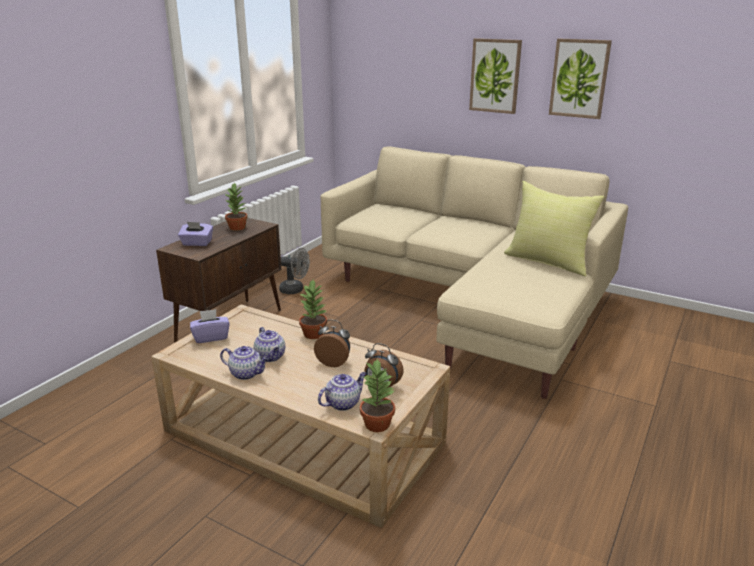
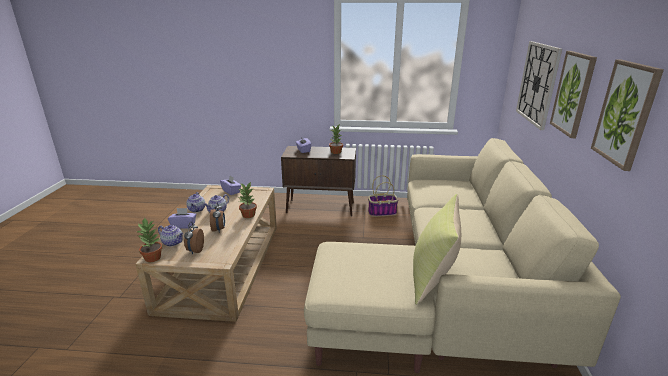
camera: 65 degrees right, 0 degrees up
grey fan [279,248,310,294] -> basket [368,176,398,217]
none -> purple tissue box [168,208,196,229]
none -> wall clock [516,41,562,130]

